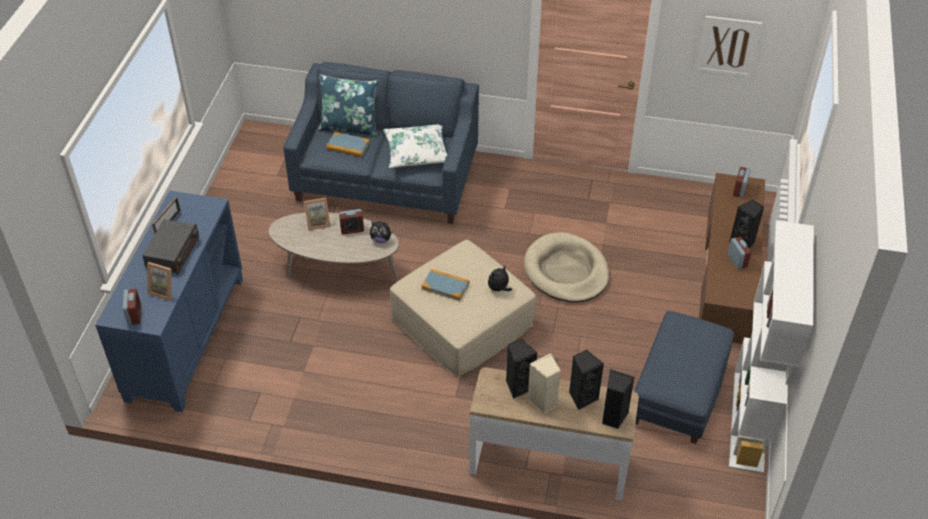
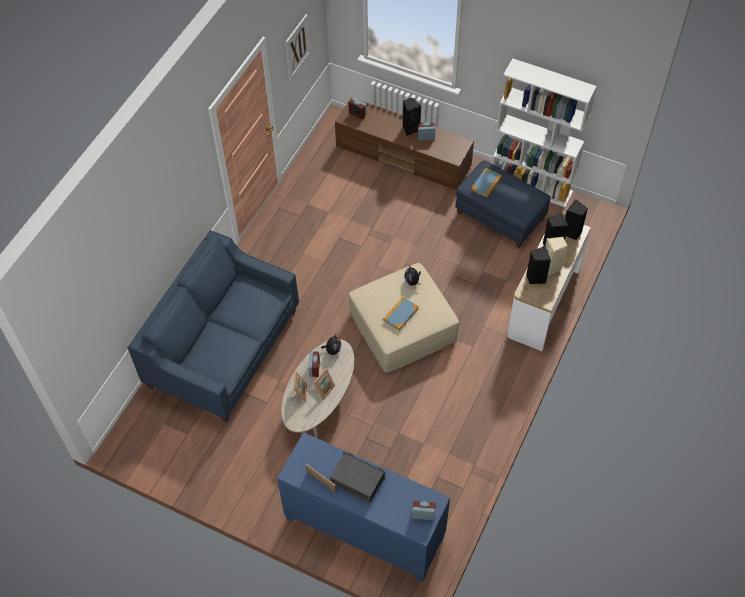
camera: 75 degrees left, 10 degrees up
picture frame [147,262,172,301] -> picture frame moved to [310,368,335,400]
blue pillow [318,74,379,137] -> none
book [326,132,370,157] -> book moved to [471,168,502,198]
white pillow [383,125,447,168] -> none
beige dog bed [524,232,609,302] -> none

